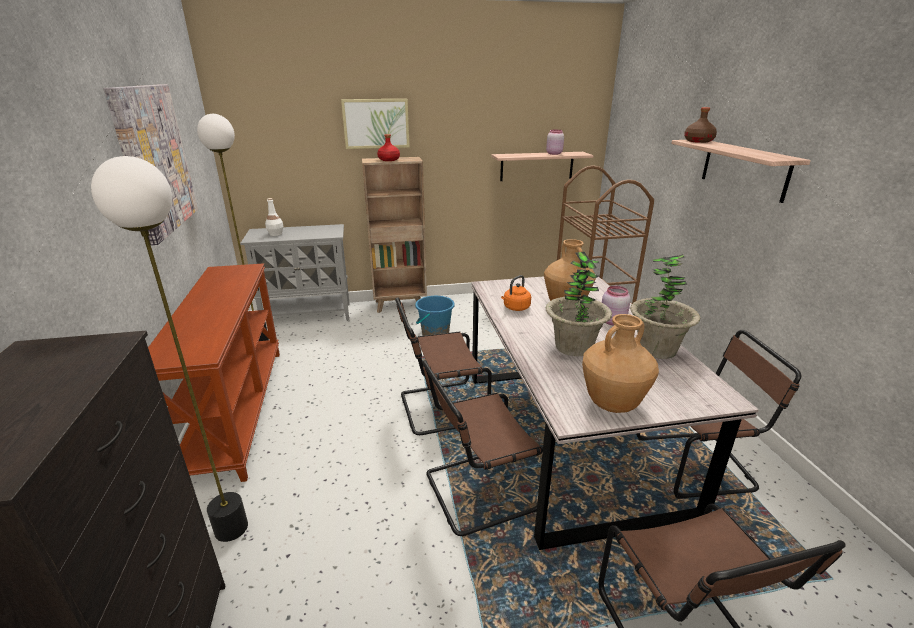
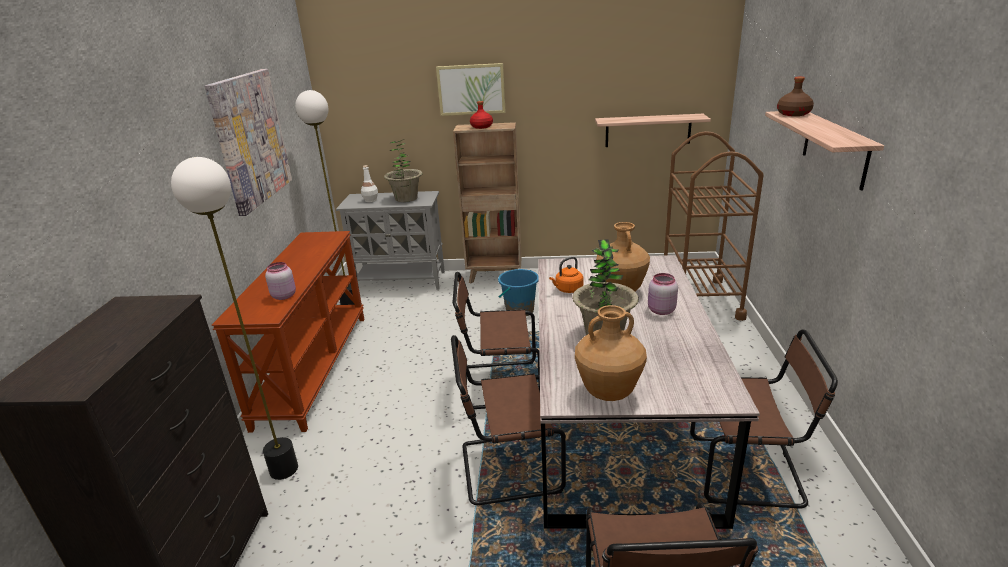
camera: 15 degrees right, 0 degrees up
pink jar [546,130,564,155] -> pink jar moved to [265,262,296,300]
potted plant [630,254,700,359] -> potted plant moved to [384,139,423,202]

